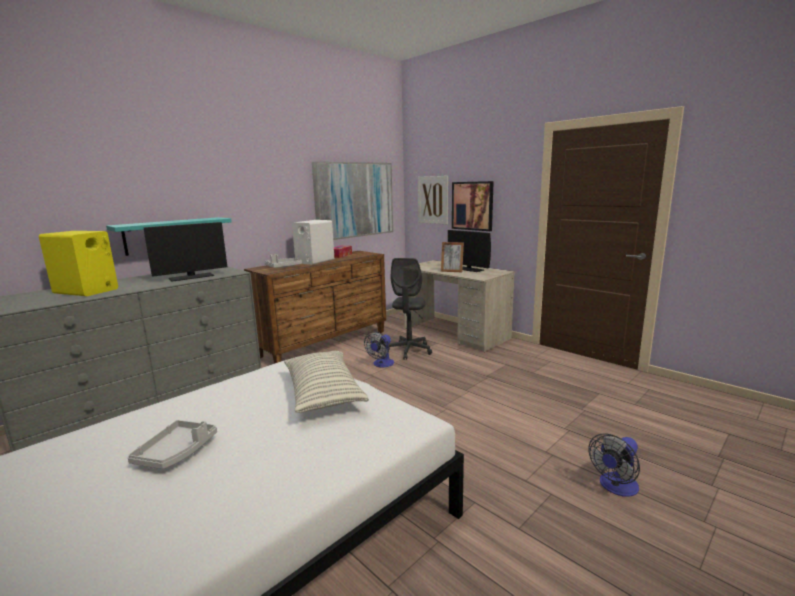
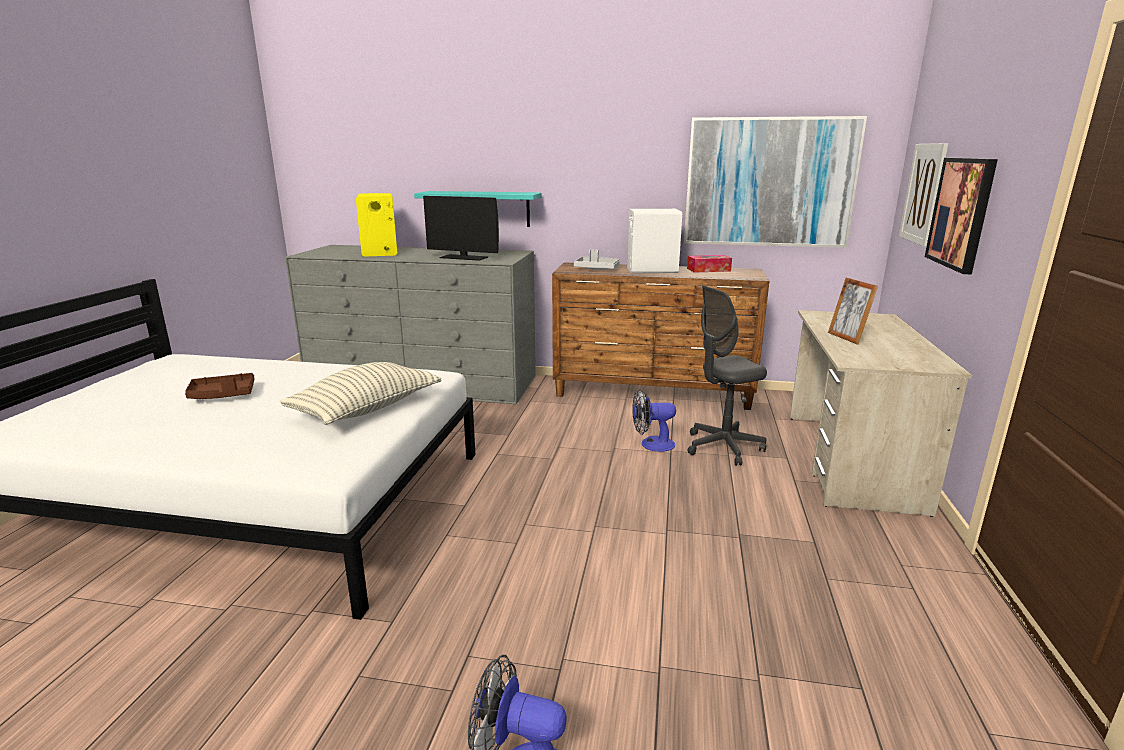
camera: 55 degrees right, 5 degrees up
grey tray [128,420,217,469] -> brown tray [185,373,255,399]
monitor [448,230,491,272] -> none

